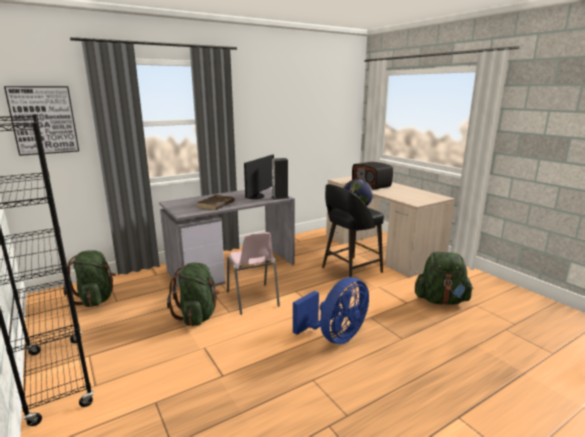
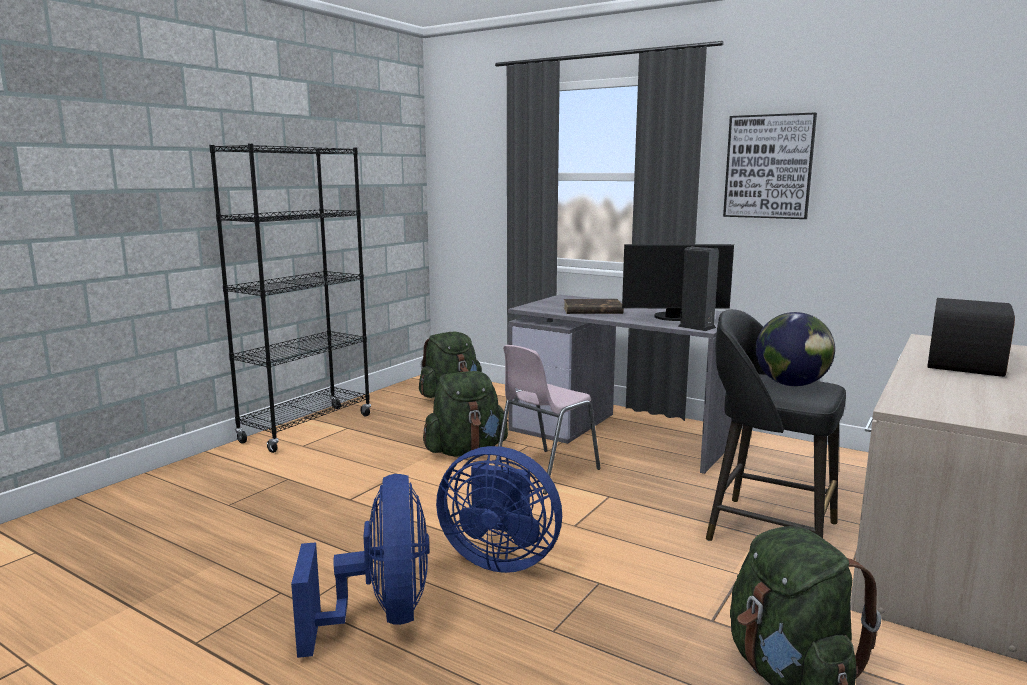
camera: 65 degrees right, 5 degrees down
picture [4,86,79,156] -> picture moved to [723,112,817,219]
none -> blue fan [291,474,429,658]

